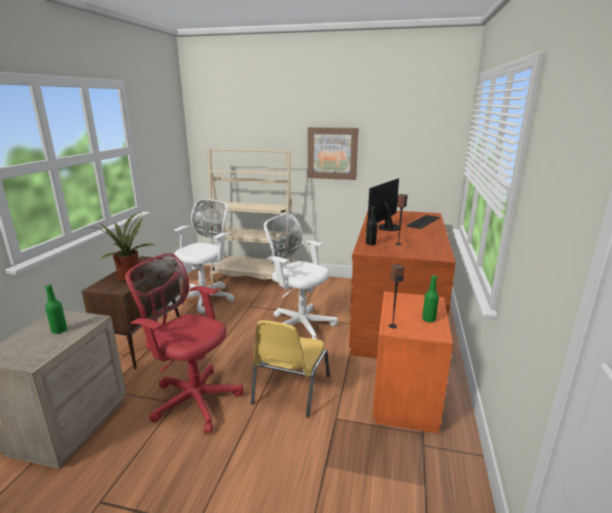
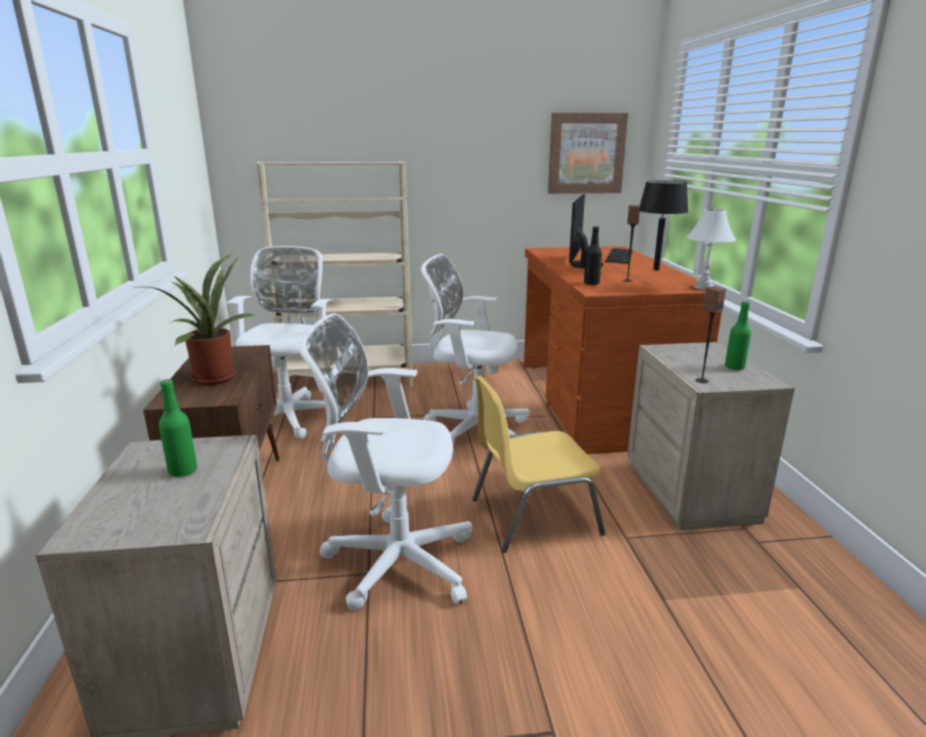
camera: 20 degrees left, 0 degrees up
red office chair [125,253,243,434] -> white office chair [299,313,472,611]
yellow chair [251,320,330,417] -> yellow chair turned 75 degrees clockwise [472,376,605,553]
picture [308,127,359,180] -> picture moved to [548,113,628,194]
orange nightstand [373,291,453,434] -> beige nightstand [627,342,795,530]
none -> black table lamp [640,181,688,271]
none -> white table lamp [686,209,736,290]

